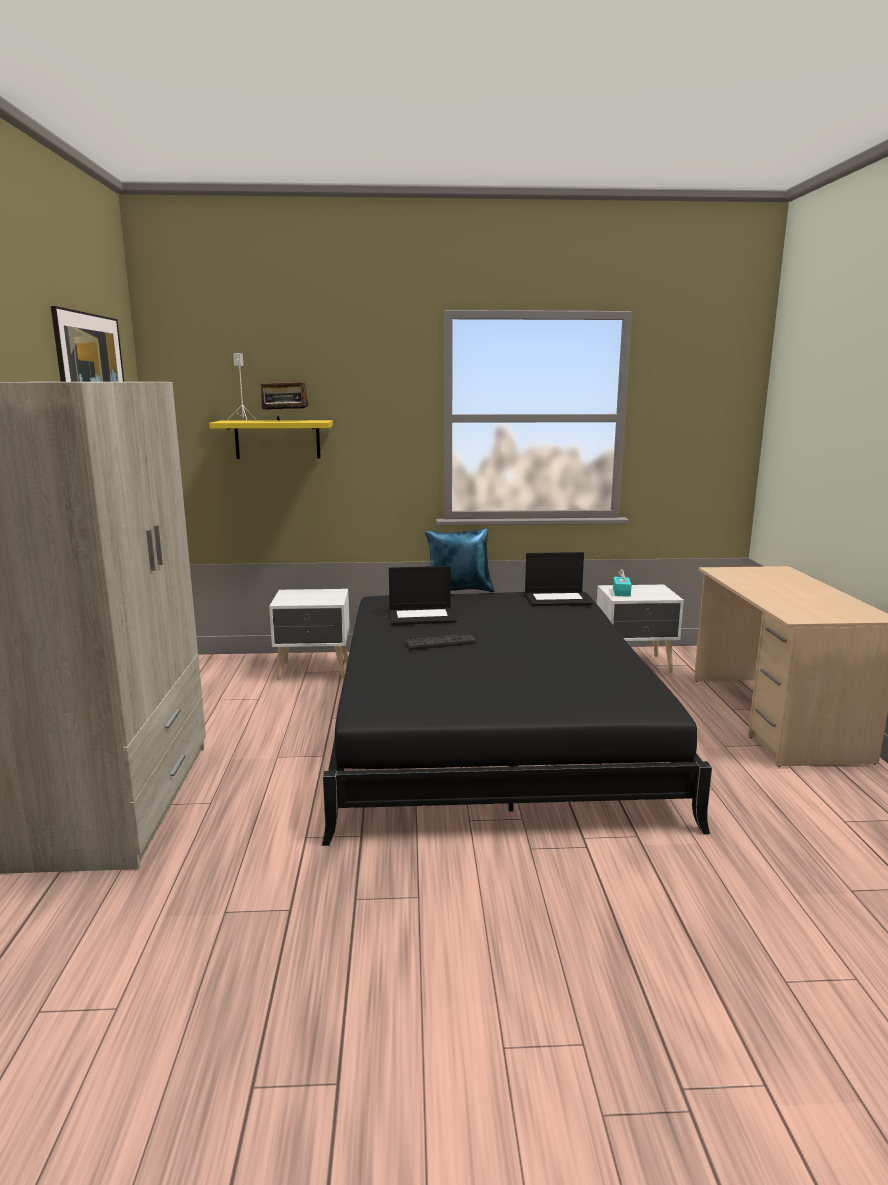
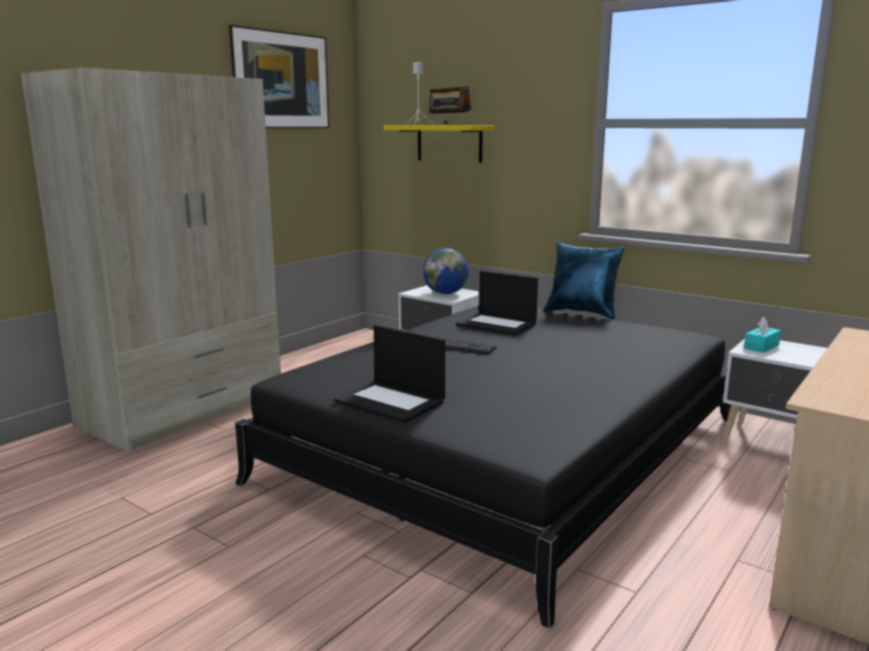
camera: 40 degrees right, 0 degrees up
laptop [525,552,593,606] -> laptop moved to [334,325,445,423]
none -> globe [423,248,469,294]

